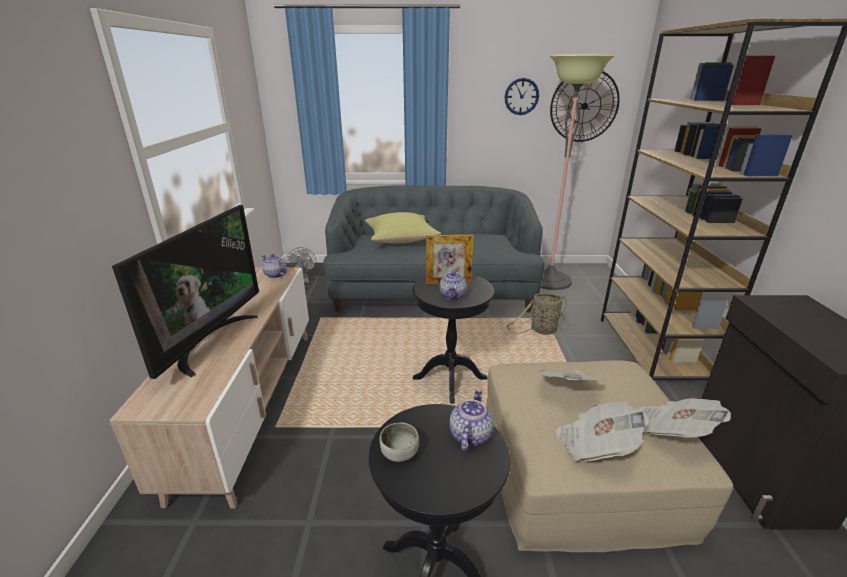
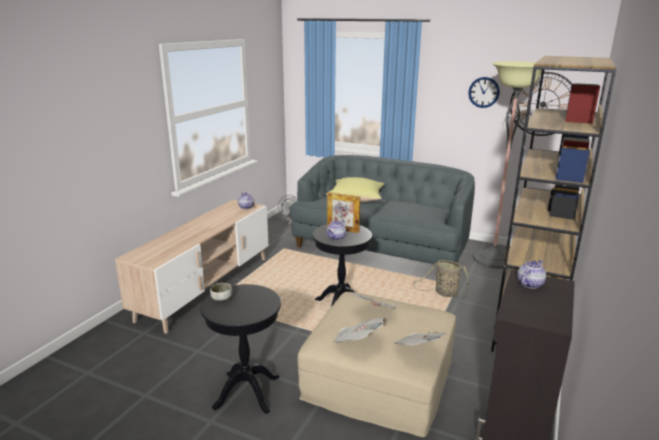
camera: 25 degrees right, 5 degrees down
television [112,205,259,379] -> none
teapot [450,389,494,451] -> teapot moved to [517,260,546,289]

